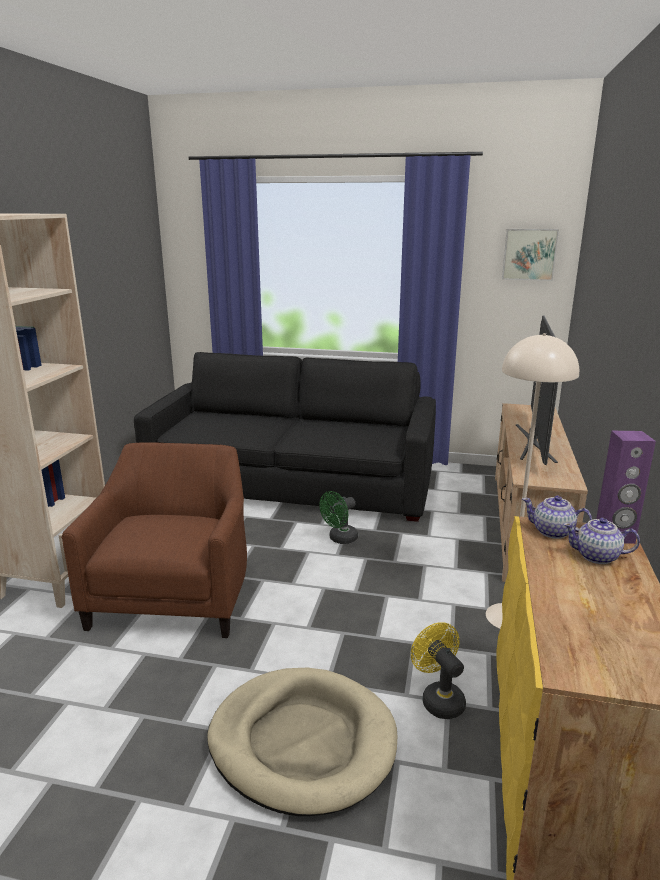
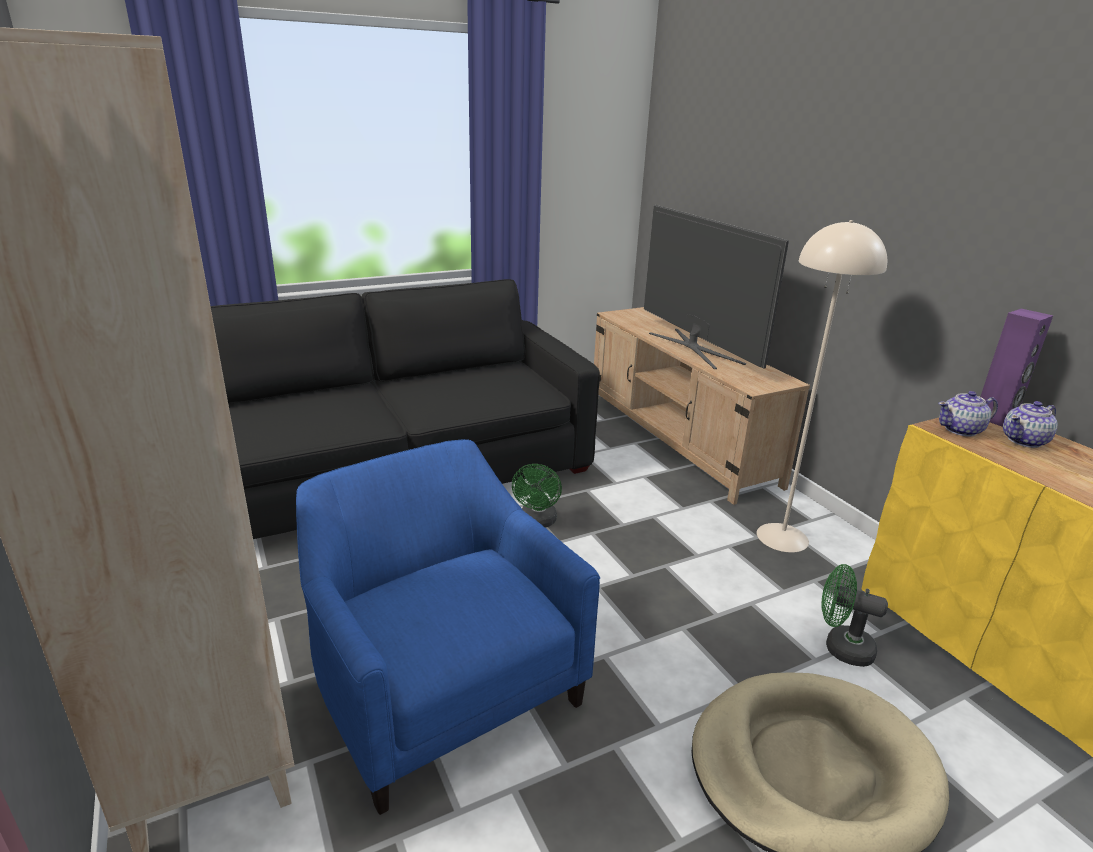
camera: 40 degrees left, 5 degrees up
brown armchair [61,442,247,638] -> blue armchair [296,439,600,815]
yellow fan [411,623,466,719] -> green fan [822,564,888,667]
picture [502,229,559,281] -> none

